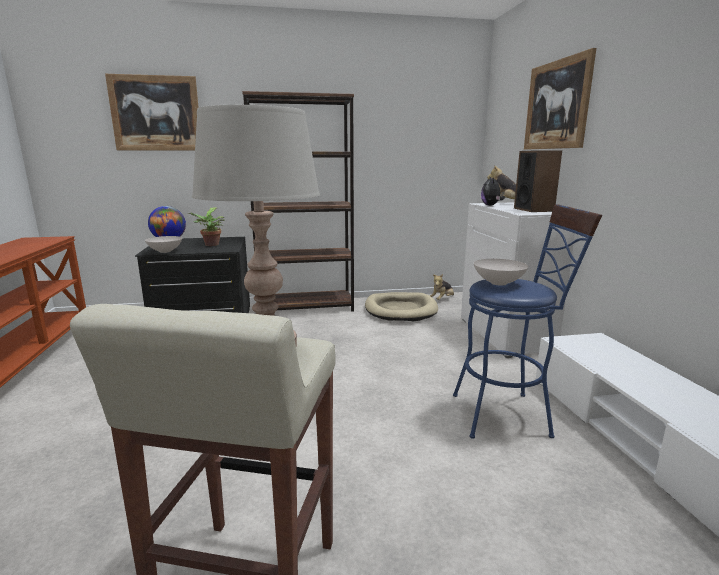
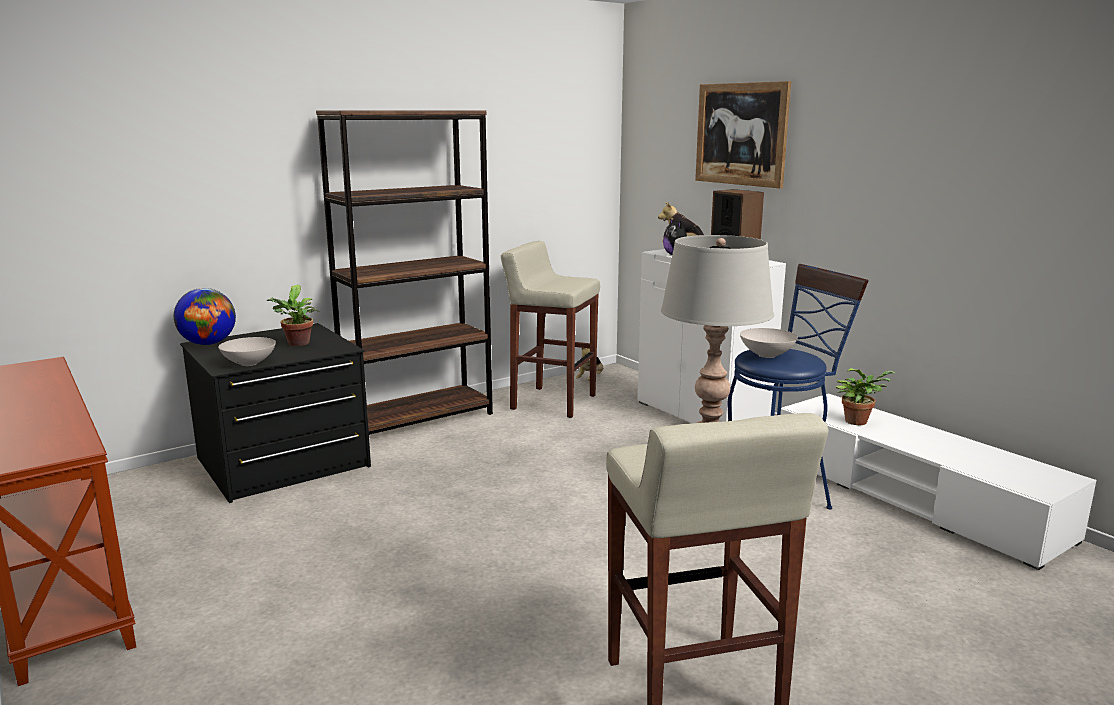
camera: 25 degrees left, 0 degrees up
picture [105,74,199,151] -> none
beige dog bed [365,292,438,321] -> beige stool [501,241,600,418]
none -> potted plant [836,368,895,425]

